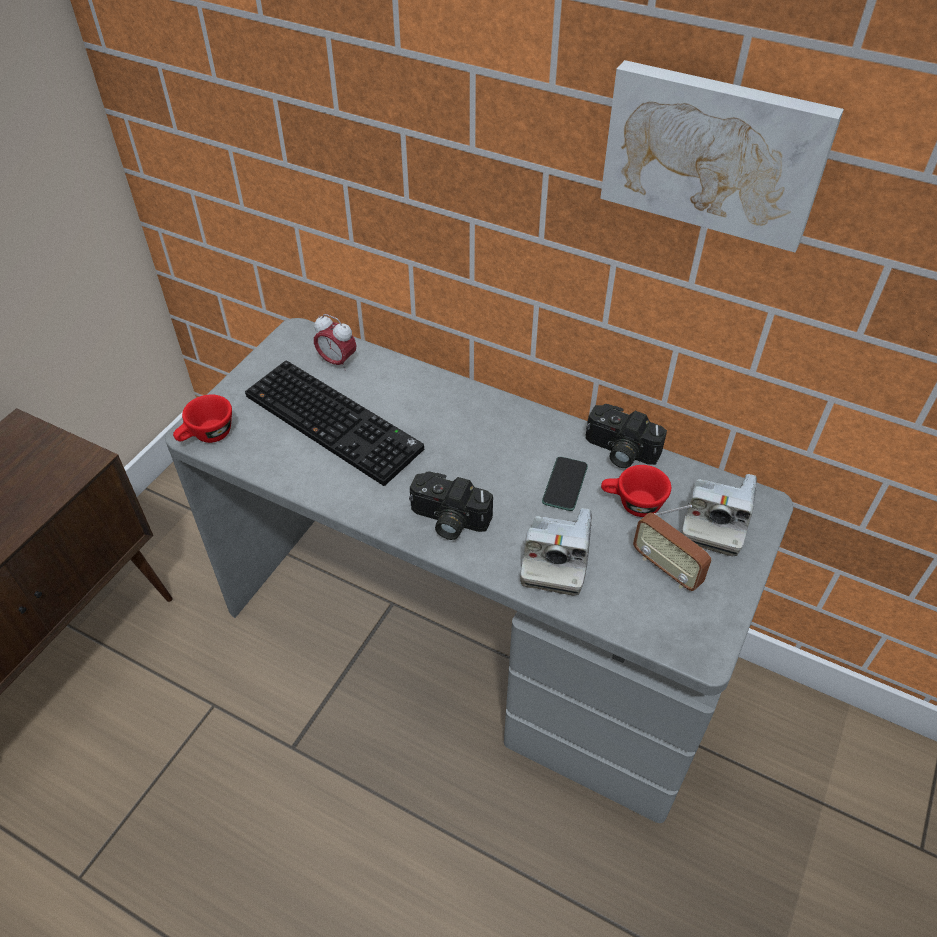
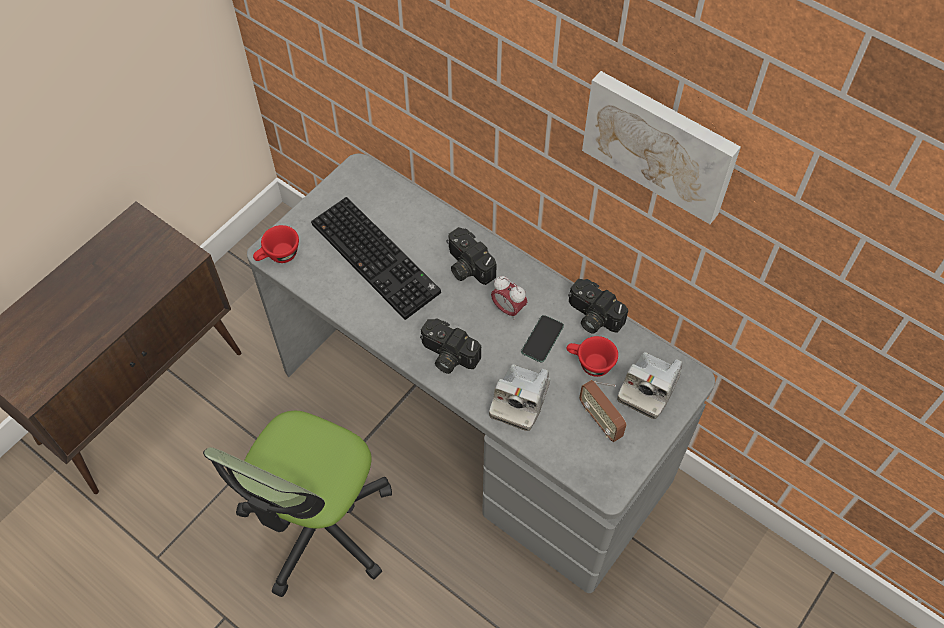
camera: 10 degrees right, 10 degrees up
alarm clock [314,314,356,371] -> alarm clock moved to [491,276,527,320]
none -> office chair [203,411,392,597]
none -> camera [447,227,497,285]

